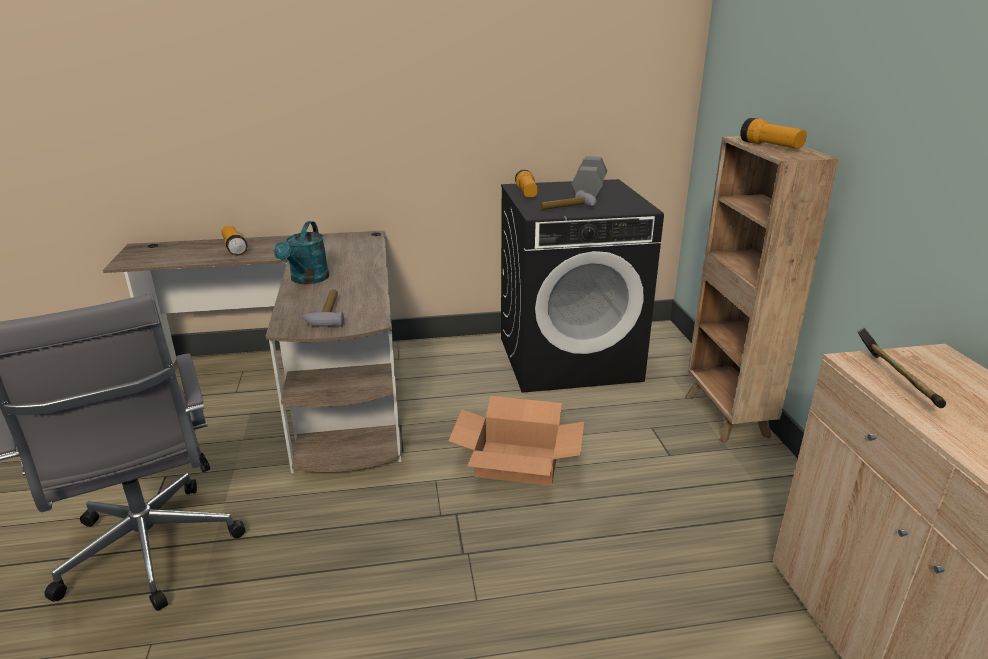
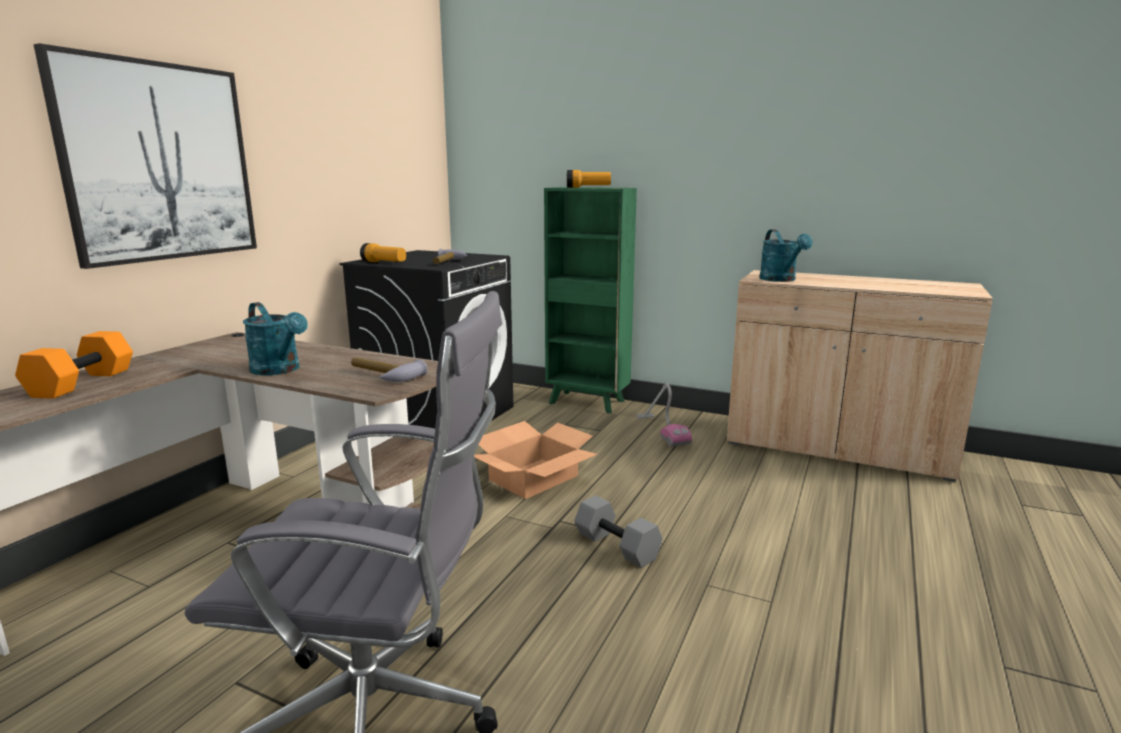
camera: 55 degrees left, 10 degrees down
flashlight [221,225,247,255] -> orange dumbbell [15,331,133,399]
grey dumbbell [571,156,607,198] -> grey dumbbell moved to [574,495,663,568]
brown bookcase [685,136,839,443] -> green bookcase [544,187,637,414]
hammer [858,327,946,408] -> turquoise watering can [759,229,813,282]
none -> picture [33,43,257,269]
none -> vacuum cleaner [636,383,692,447]

